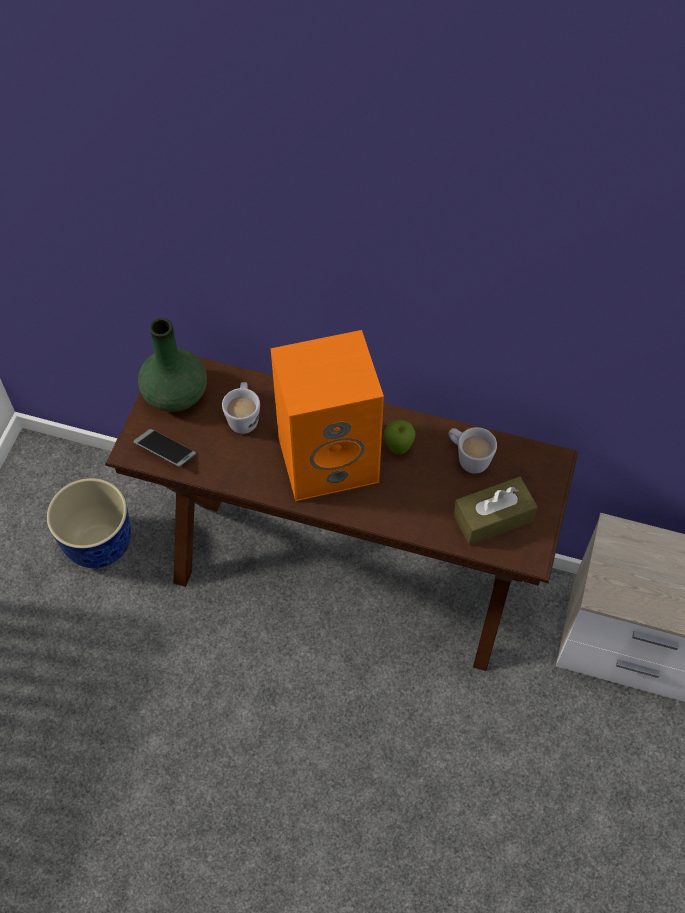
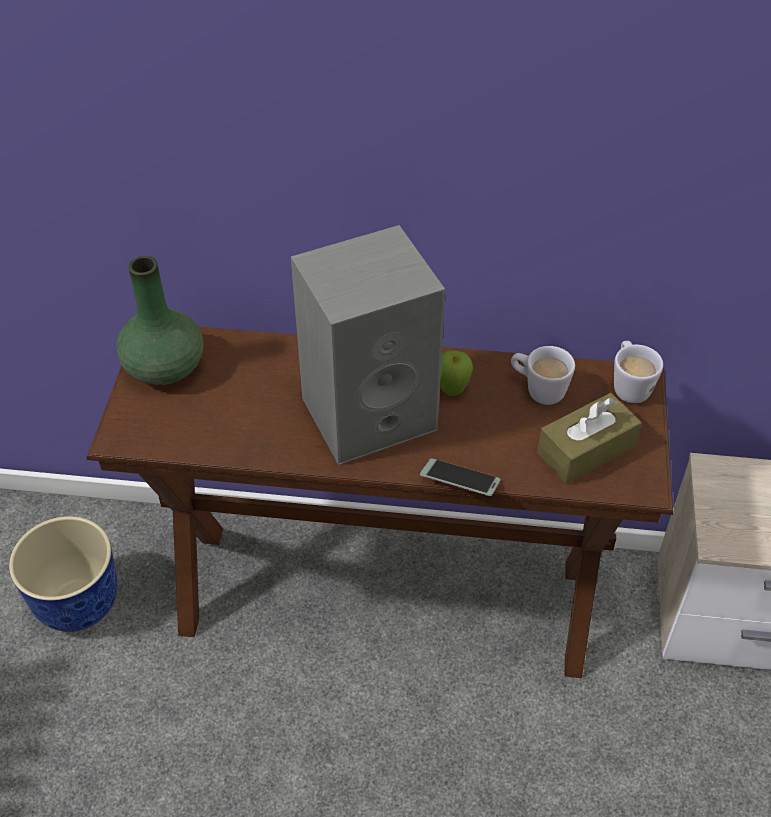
camera: 10 degrees left, 10 degrees down
phone [134,429,196,467] -> phone moved to [420,458,501,496]
white mug [222,382,260,434] -> white mug moved to [614,341,663,403]
orange speaker [271,330,384,501] -> grey speaker [291,225,445,465]

